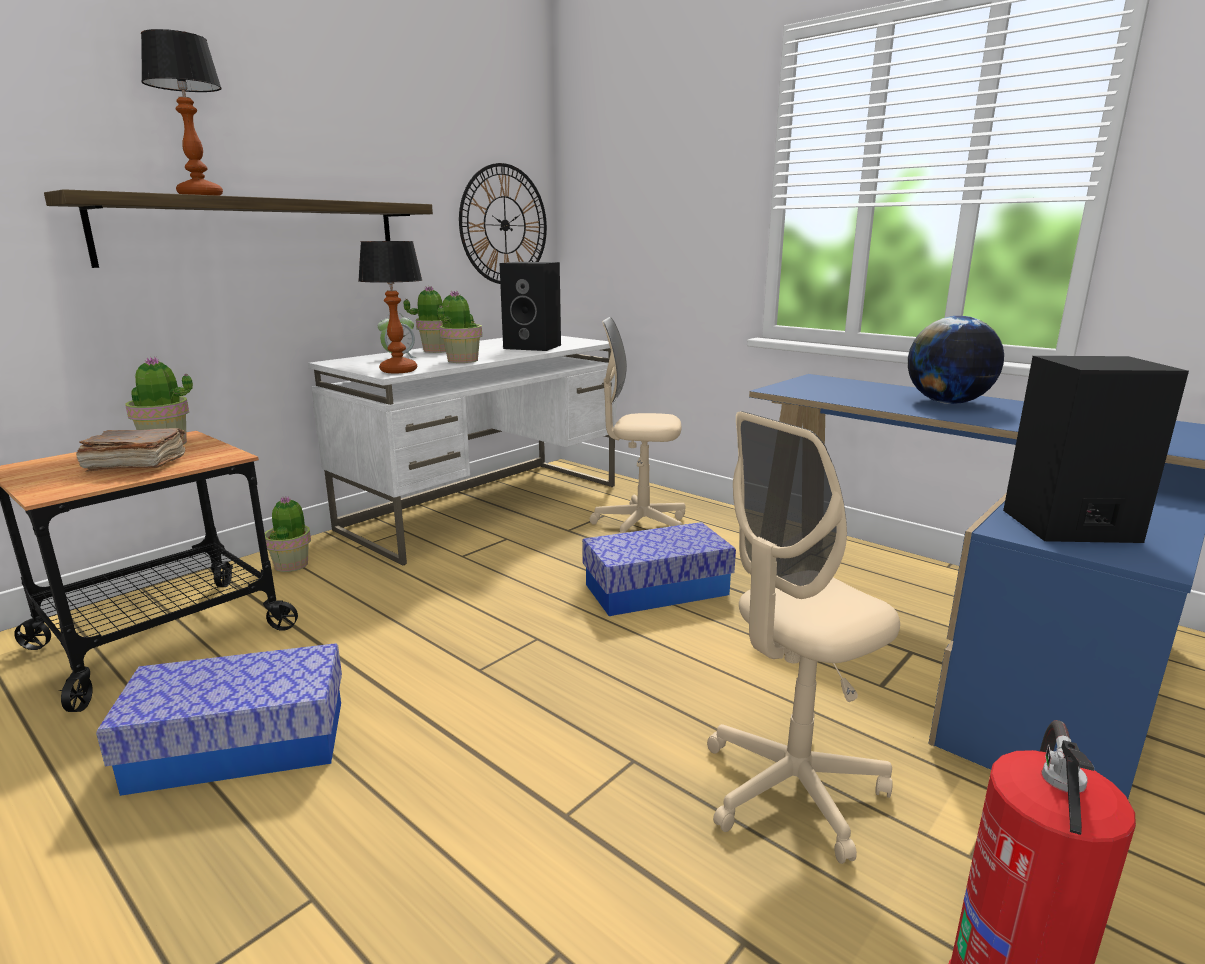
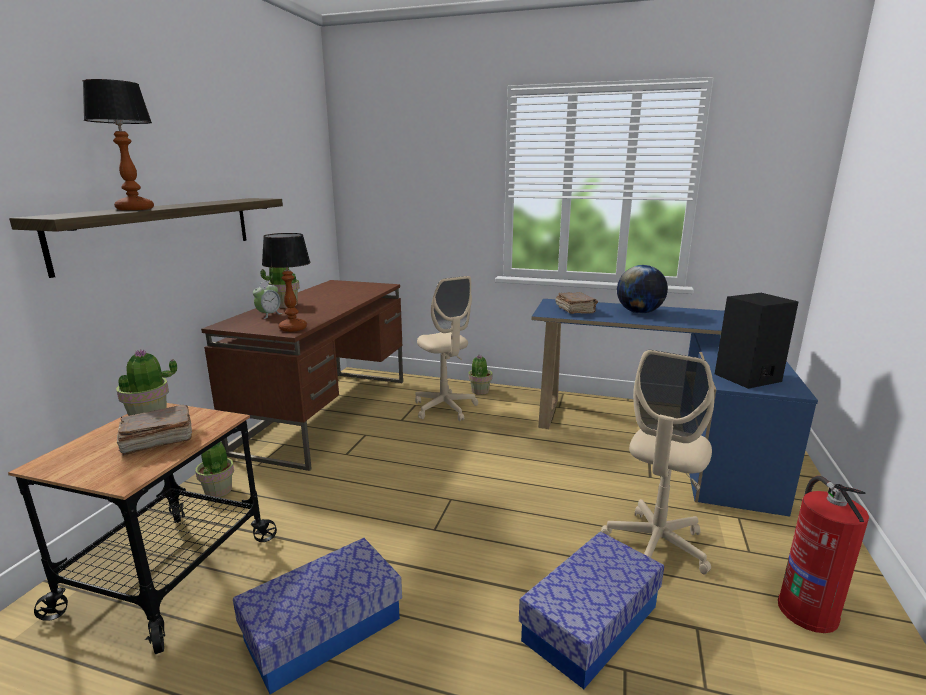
camera: 25 degrees left, 0 degrees up
white desk [308,336,616,565] -> brown desk [201,280,403,471]
potted plant [438,291,482,363] -> potted plant moved to [468,355,492,395]
wall clock [459,163,547,284] -> none
black speaker [499,262,561,351] -> none
storage box [582,522,736,616] -> storage box moved to [519,531,664,689]
beige office chair [590,317,686,534] -> beige office chair turned 105 degrees counterclockwise [415,276,478,421]
none -> brown book [556,292,598,314]

